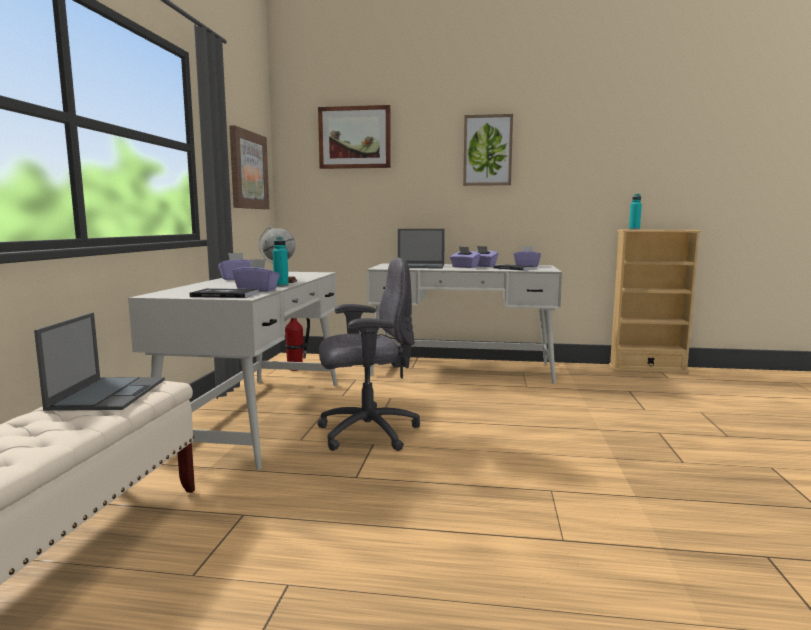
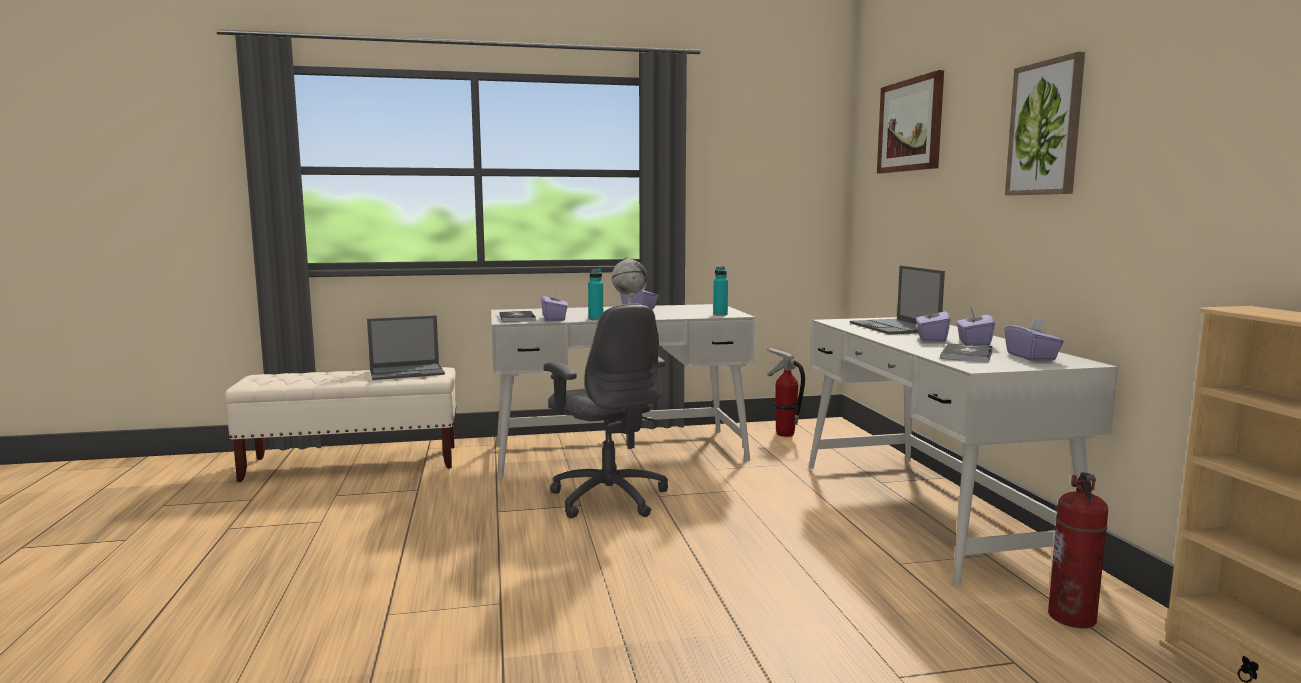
camera: 70 degrees right, 0 degrees up
picture [229,125,269,209] -> none
turquoise bottle [629,194,642,230] -> turquoise bottle moved to [713,266,728,316]
none -> fire extinguisher [1048,472,1108,628]

